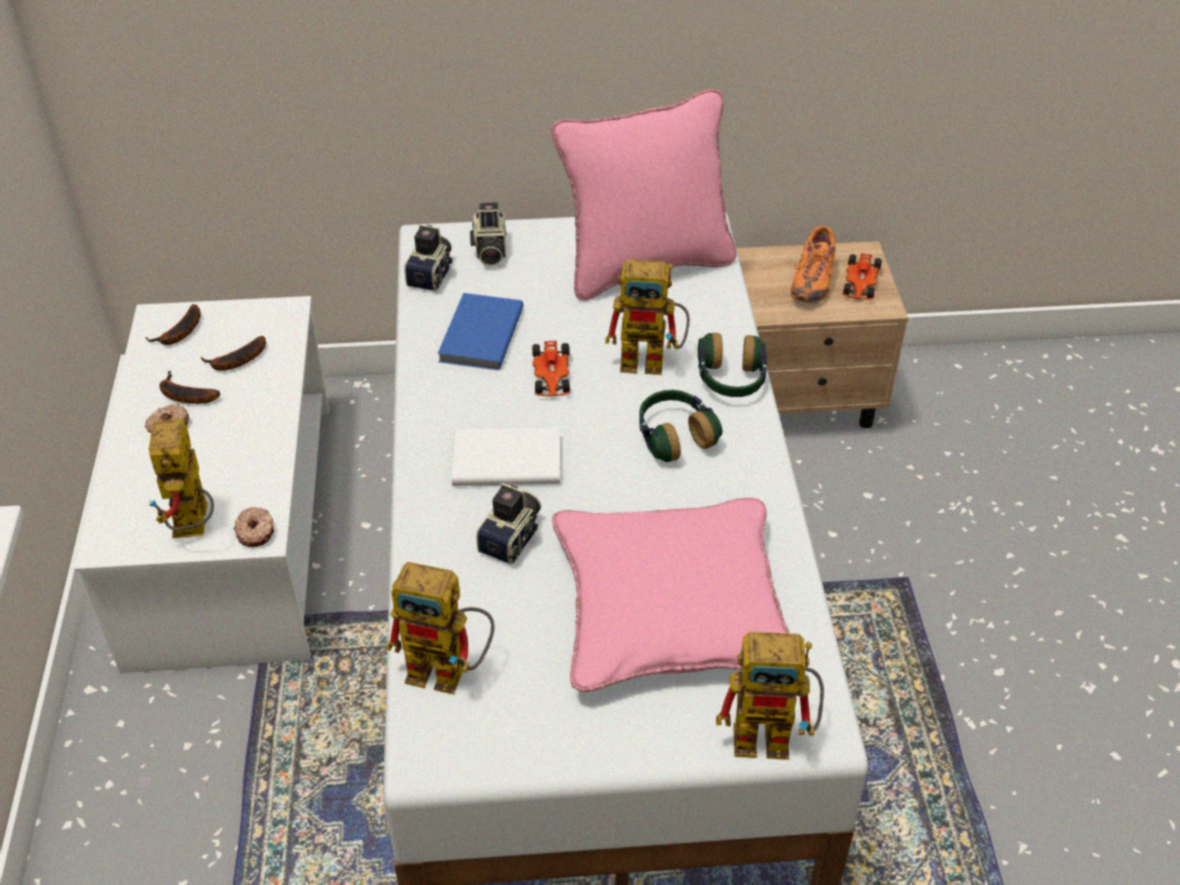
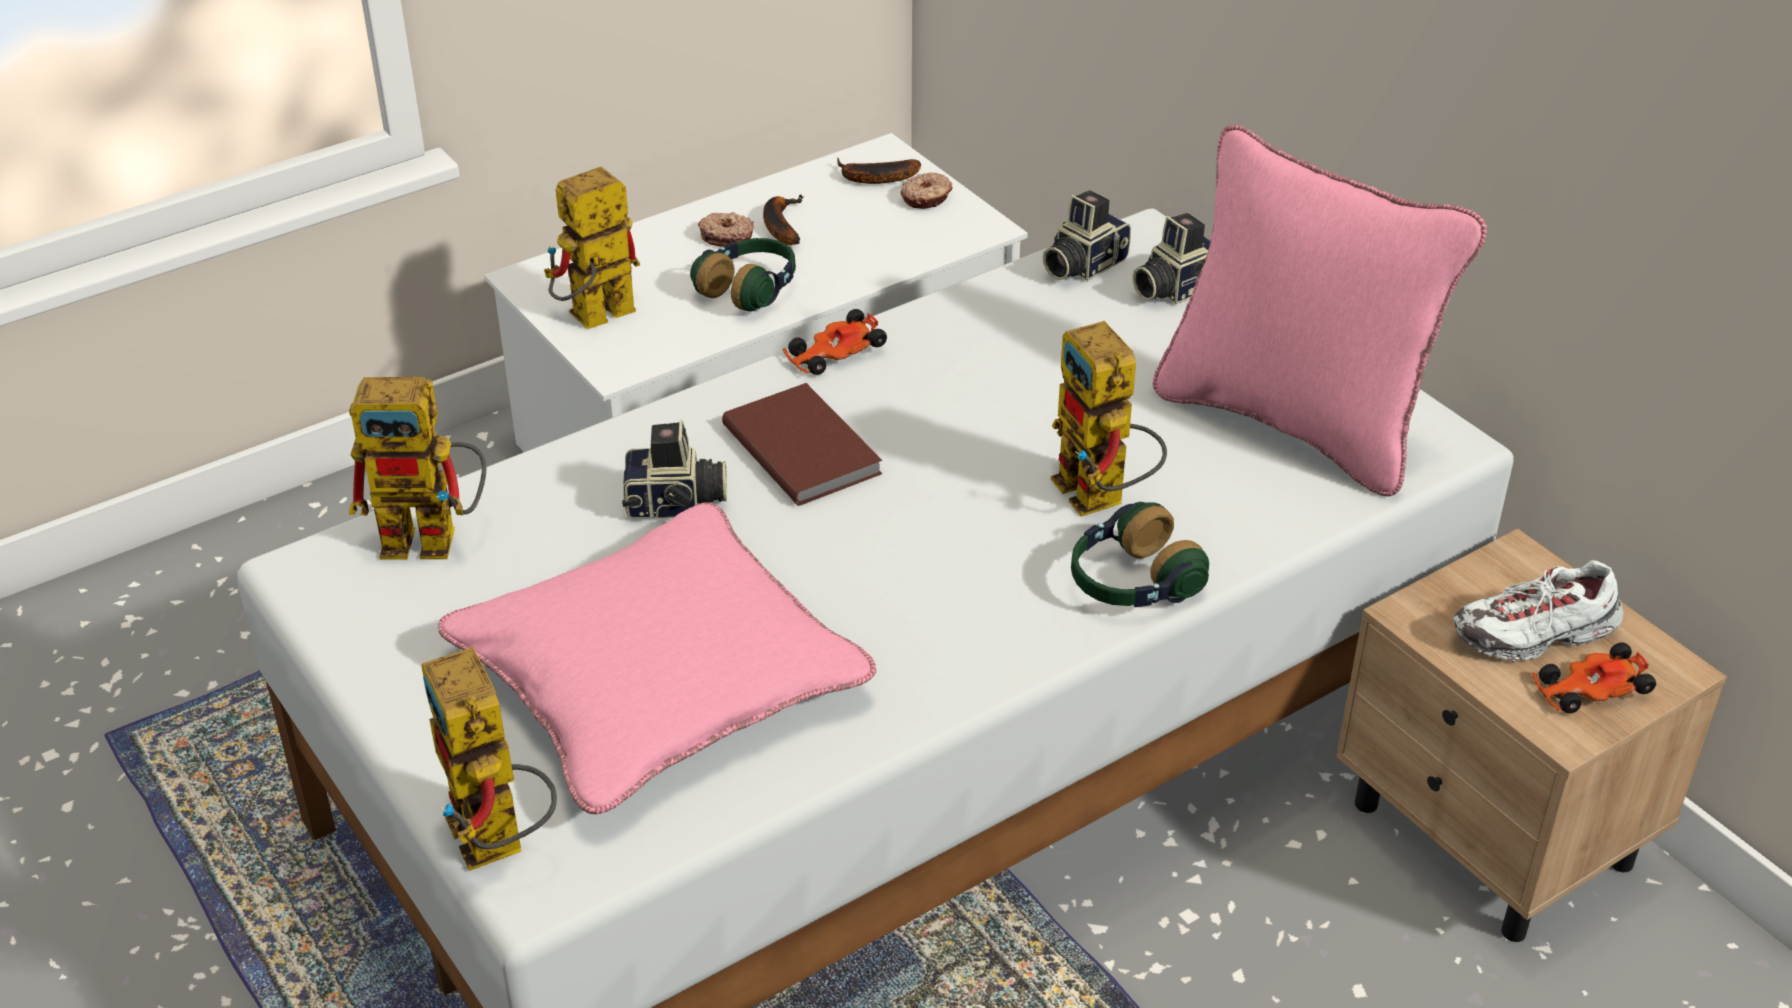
camera: 60 degrees right, 5 degrees down
banana [200,336,266,371] -> none
donut [234,507,274,547] -> donut moved to [901,172,952,209]
toy robot [386,562,494,694] -> toy robot turned 75 degrees counterclockwise [349,377,487,559]
camera [404,224,452,291] -> camera turned 150 degrees clockwise [1043,190,1131,281]
blue book [438,293,524,370] -> none
white book [452,428,560,486] -> brown book [722,383,882,506]
toy car [532,341,571,396] -> toy car moved to [783,309,887,375]
headphones [639,390,723,462] -> headphones moved to [690,238,796,312]
orange shoe [791,226,836,303] -> white shoe [1453,560,1623,662]

